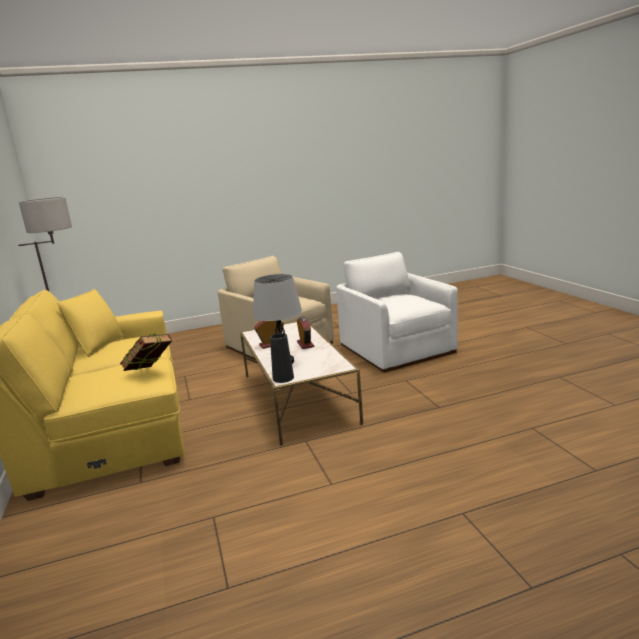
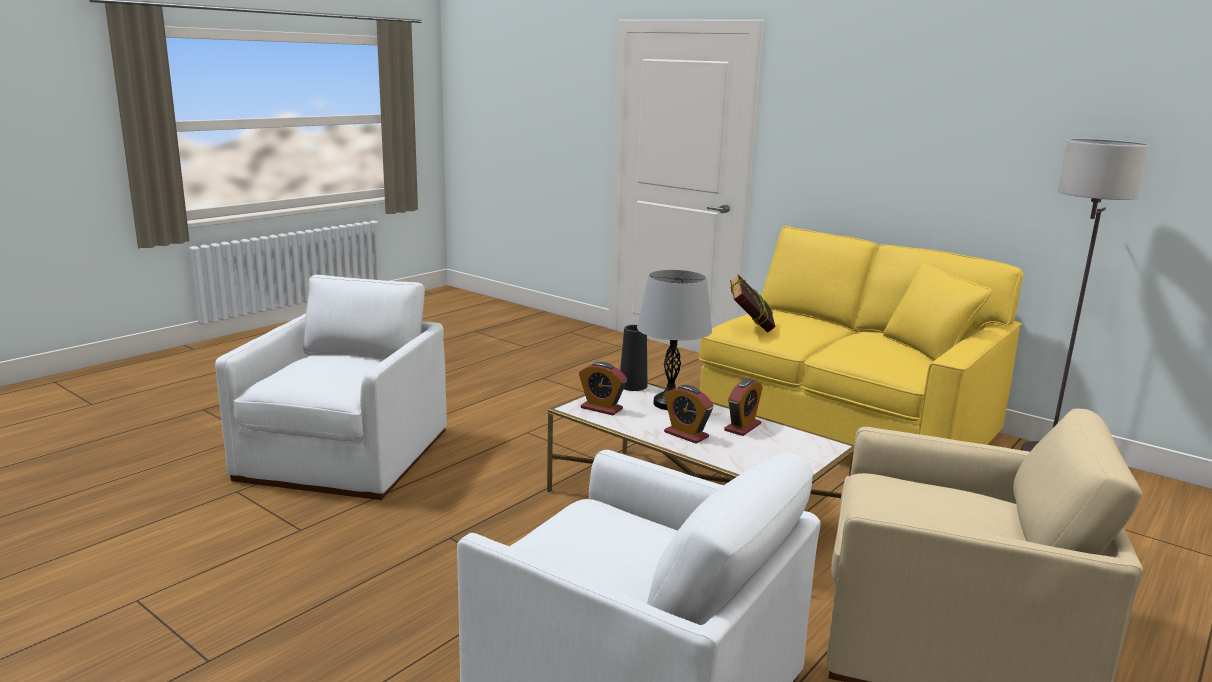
camera: 145 degrees right, 0 degrees up
none -> white armchair [215,275,447,500]
none -> alarm clock [579,362,627,415]

